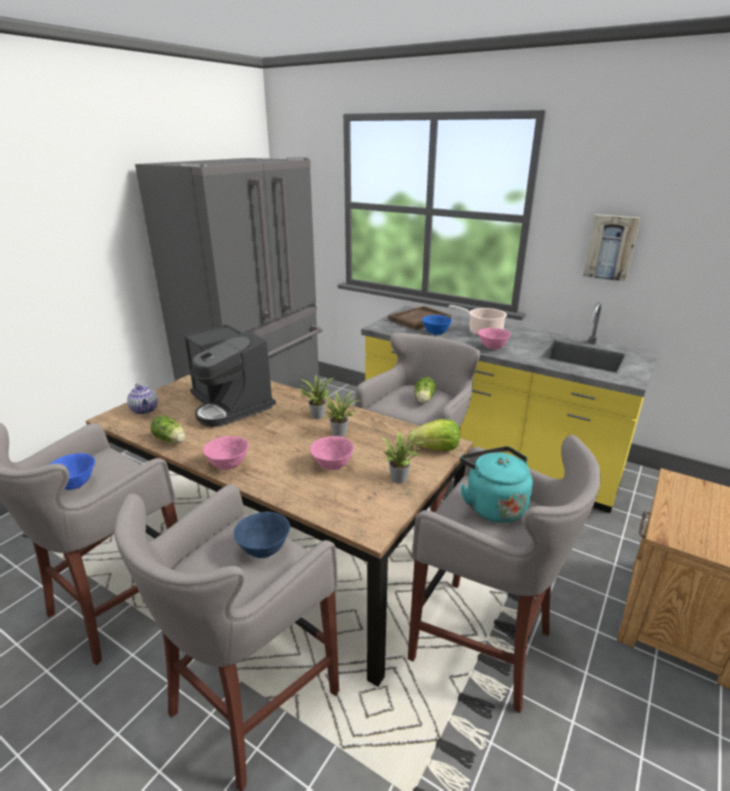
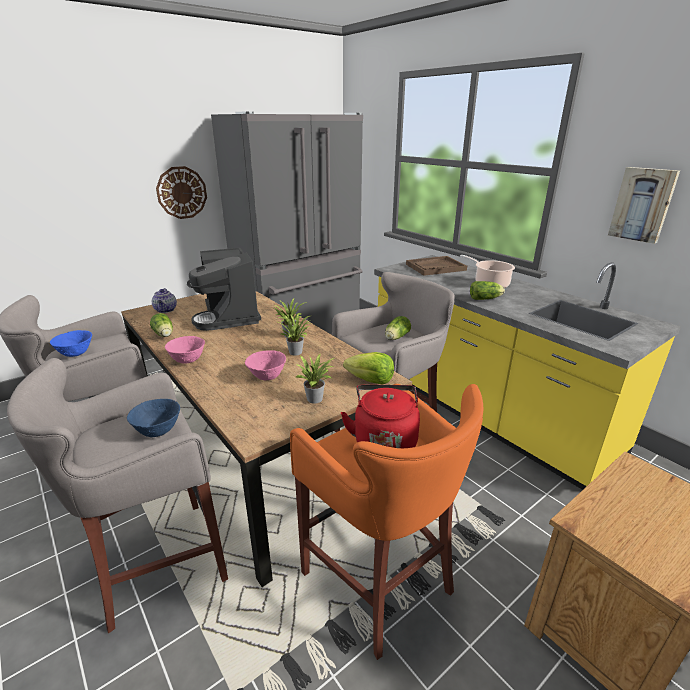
camera: 20 degrees right, 0 degrees up
grey stool [408,435,601,714] -> orange stool [290,384,483,660]
blue bowl [422,315,452,335] -> none
turquoise kettle [460,446,533,523] -> red kettle [341,385,420,448]
pink bowl [478,328,511,350] -> lettuce [470,281,505,300]
none -> wall clock [156,166,207,219]

